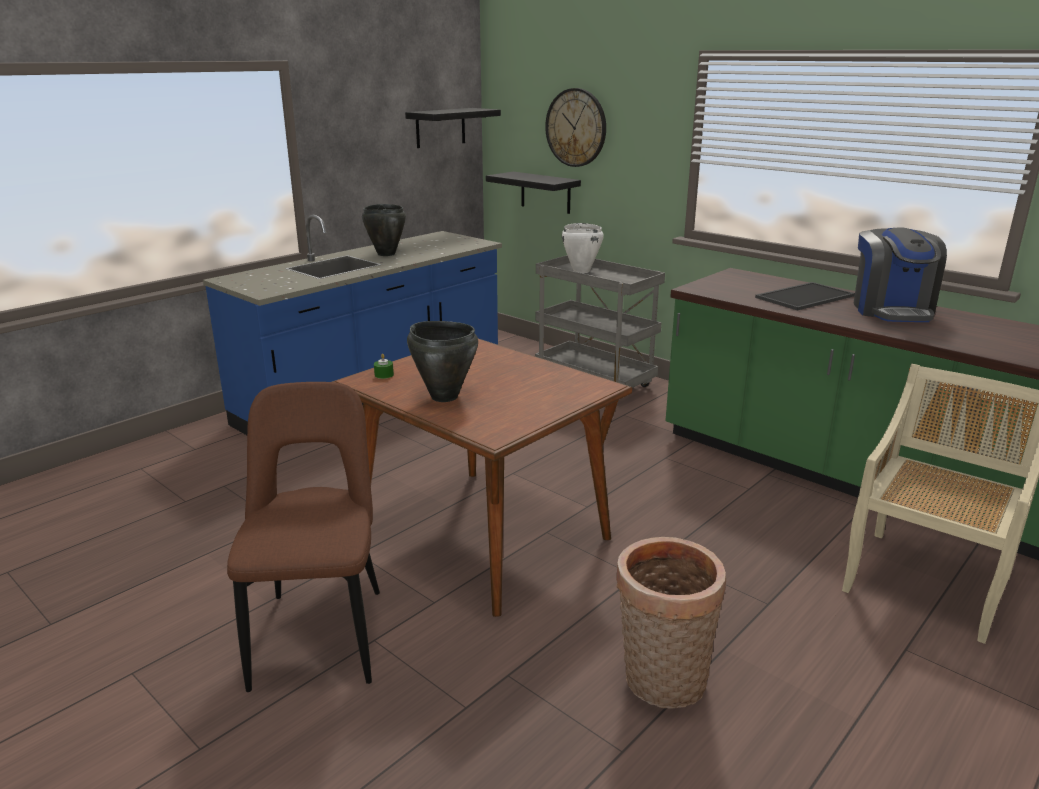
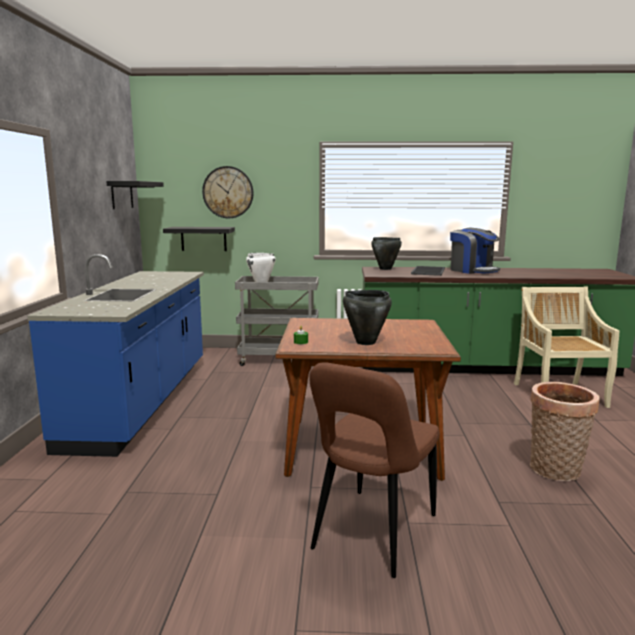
camera: 40 degrees left, 10 degrees down
brown chair [227,382,380,692] -> brown chair turned 105 degrees counterclockwise [309,362,439,578]
black cooking pot [362,204,406,256] -> black cooking pot moved to [371,237,402,270]

